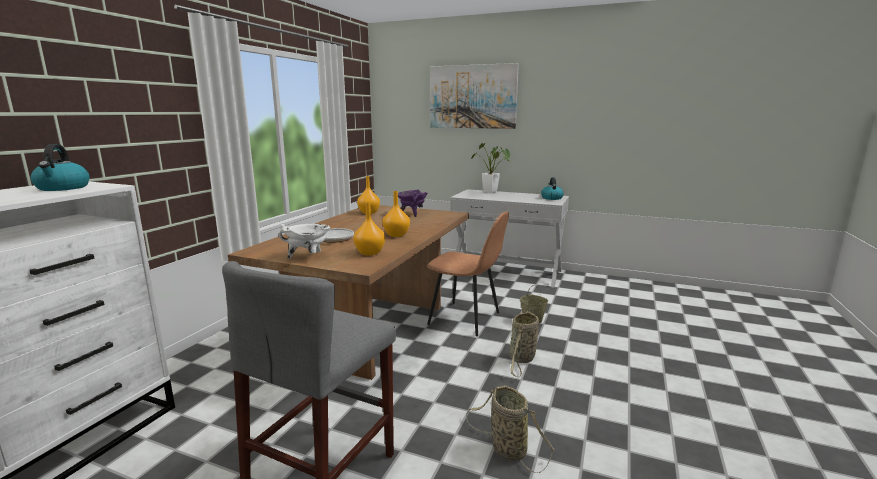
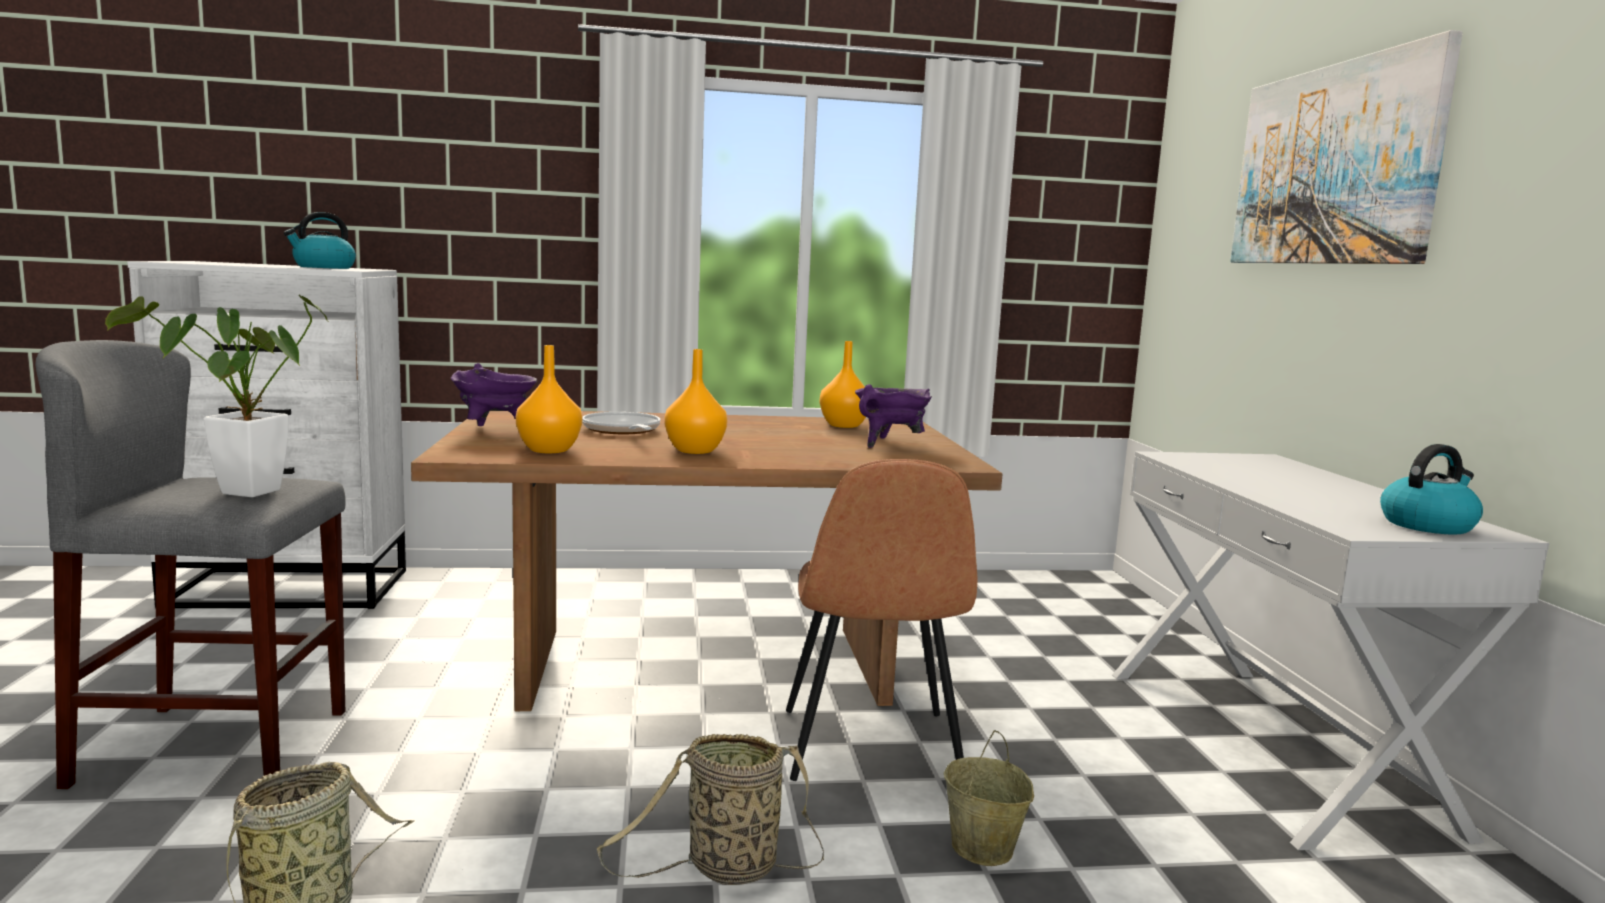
camera: 60 degrees right, 5 degrees down
white cooking pot [279,224,330,258] -> purple cooking pot [451,363,538,426]
potted plant [471,143,510,193] -> potted plant moved to [105,295,327,498]

